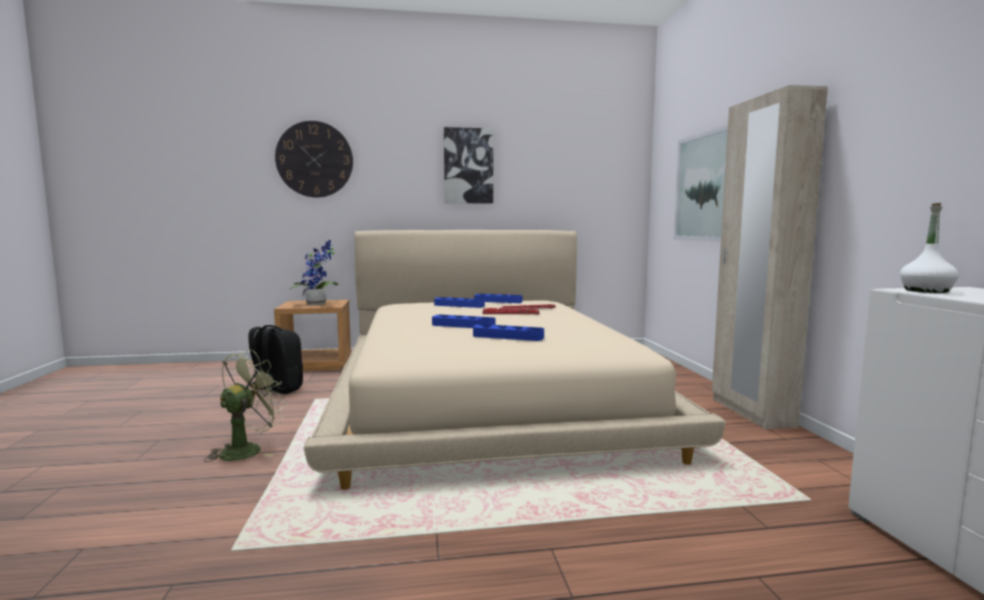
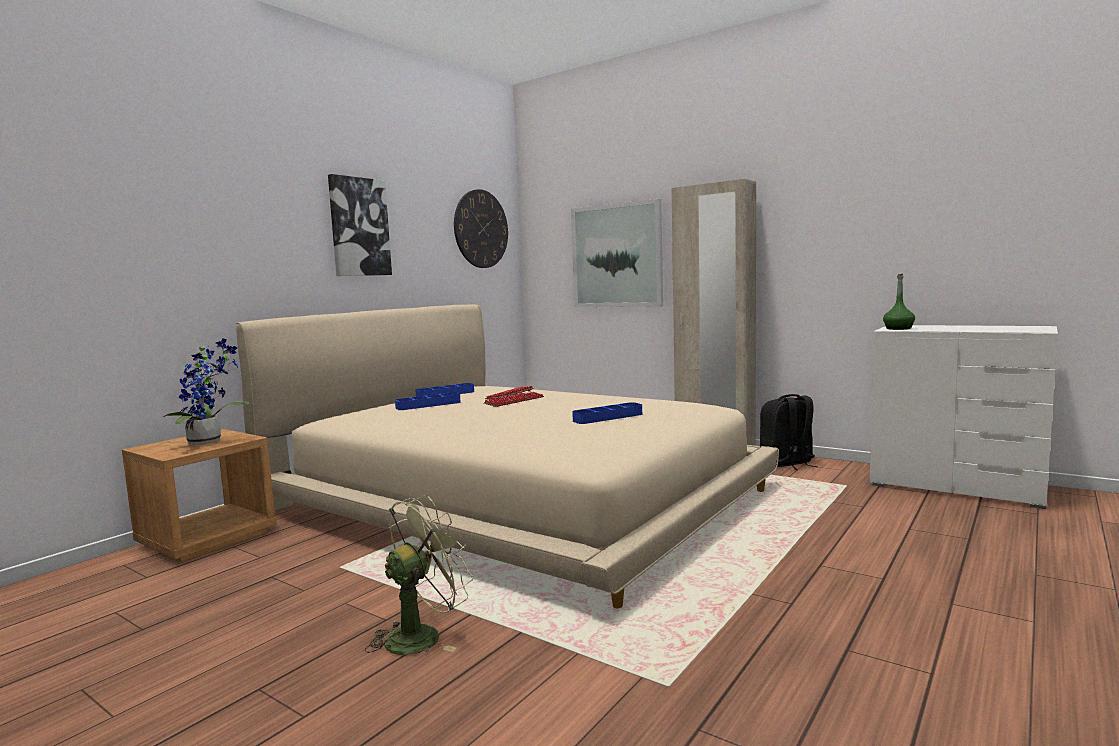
camera: 45 degrees left, 0 degrees up
green fan [204,350,287,462] -> green fan turned 60 degrees clockwise [365,495,474,655]
black backpack [248,325,303,397] -> black backpack moved to [760,394,818,470]
wall clock [275,121,353,198] -> wall clock moved to [454,189,508,268]
blue tray [432,315,496,328] -> none
white bottle [900,203,959,293] -> green bottle [883,274,915,330]

